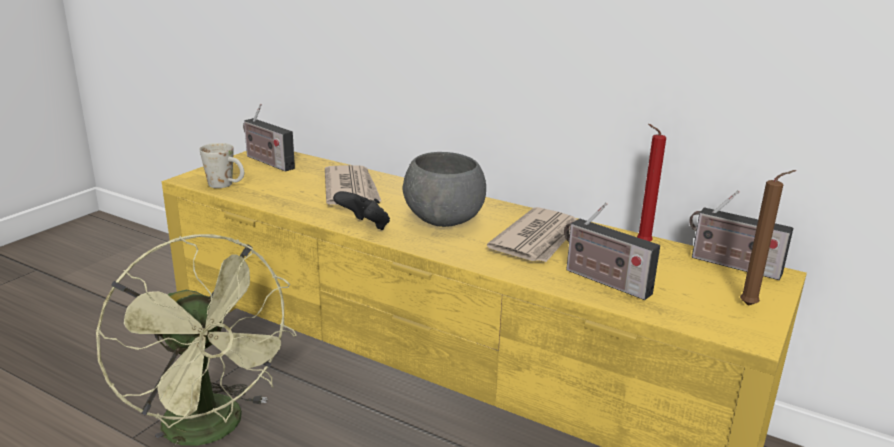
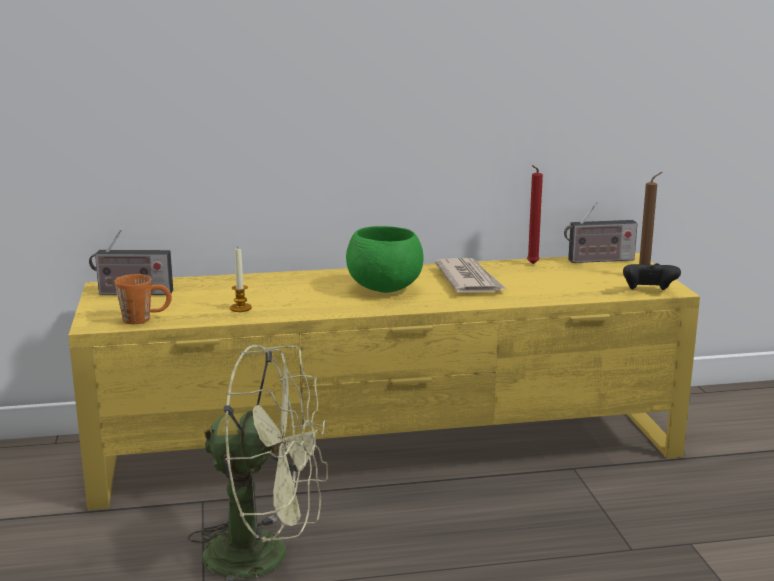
camera: 40 degrees left, 5 degrees down
white mug [200,143,244,188] -> orange mug [114,274,172,324]
newspaper [325,165,382,205] -> none
black game controller [333,191,390,230] -> black game controller moved to [623,263,681,290]
grey bowl [403,152,486,227] -> green bowl [346,226,424,293]
radio [564,202,660,300] -> none
none -> candle [230,249,252,312]

